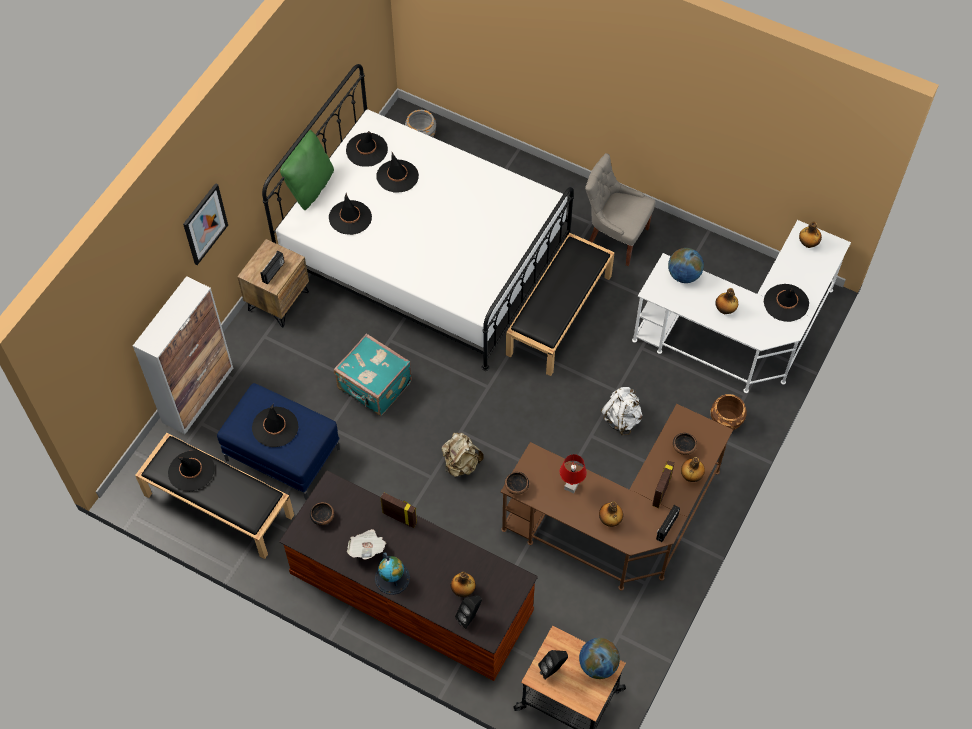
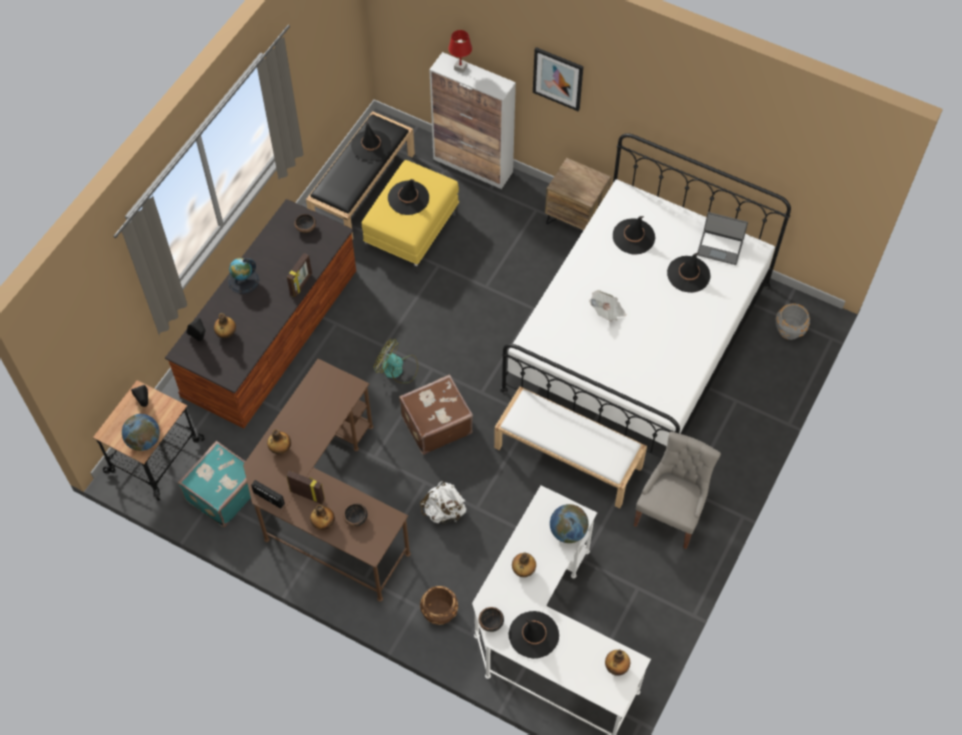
camera: 90 degrees right, 0 degrees up
blue ottoman [217,383,340,500] -> yellow ottoman [362,160,459,273]
radio [261,251,284,285] -> none
green pillow [280,130,334,210] -> none
turquoise suitcase [334,334,412,416] -> turquoise suitcase moved to [178,441,251,527]
black hat [346,131,388,167] -> laptop [697,212,748,265]
newspaper [347,529,386,560] -> newspaper moved to [589,290,626,321]
beige backpack [441,433,484,477] -> fan [373,339,418,383]
bowl [505,472,529,495] -> bowl moved to [479,607,504,632]
black bench [506,233,615,376] -> white bench [494,386,647,508]
red table lamp [560,454,587,493] -> red table lamp moved to [448,30,472,73]
none -> brown suitcase [399,374,473,455]

